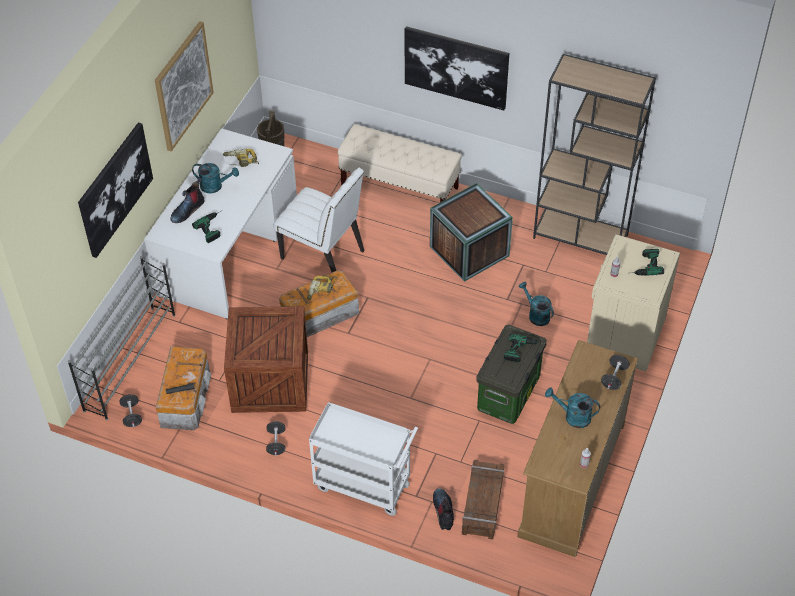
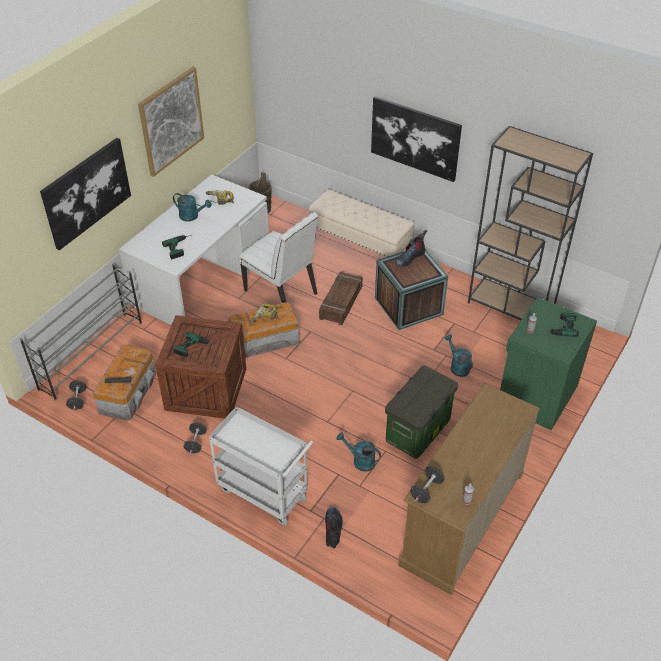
camera: 10 degrees right, 5 degrees down
boot [170,177,205,223] -> boot moved to [395,230,427,267]
crate [462,460,504,539] -> crate moved to [319,271,363,325]
power drill [504,334,544,362] -> power drill moved to [173,332,215,357]
turquoise watering can [545,388,600,428] -> turquoise watering can moved to [336,432,381,471]
beige washing machine [587,234,680,371] -> green washing machine [500,297,597,430]
black dumbbell [601,355,630,390] -> black dumbbell moved to [410,466,445,503]

